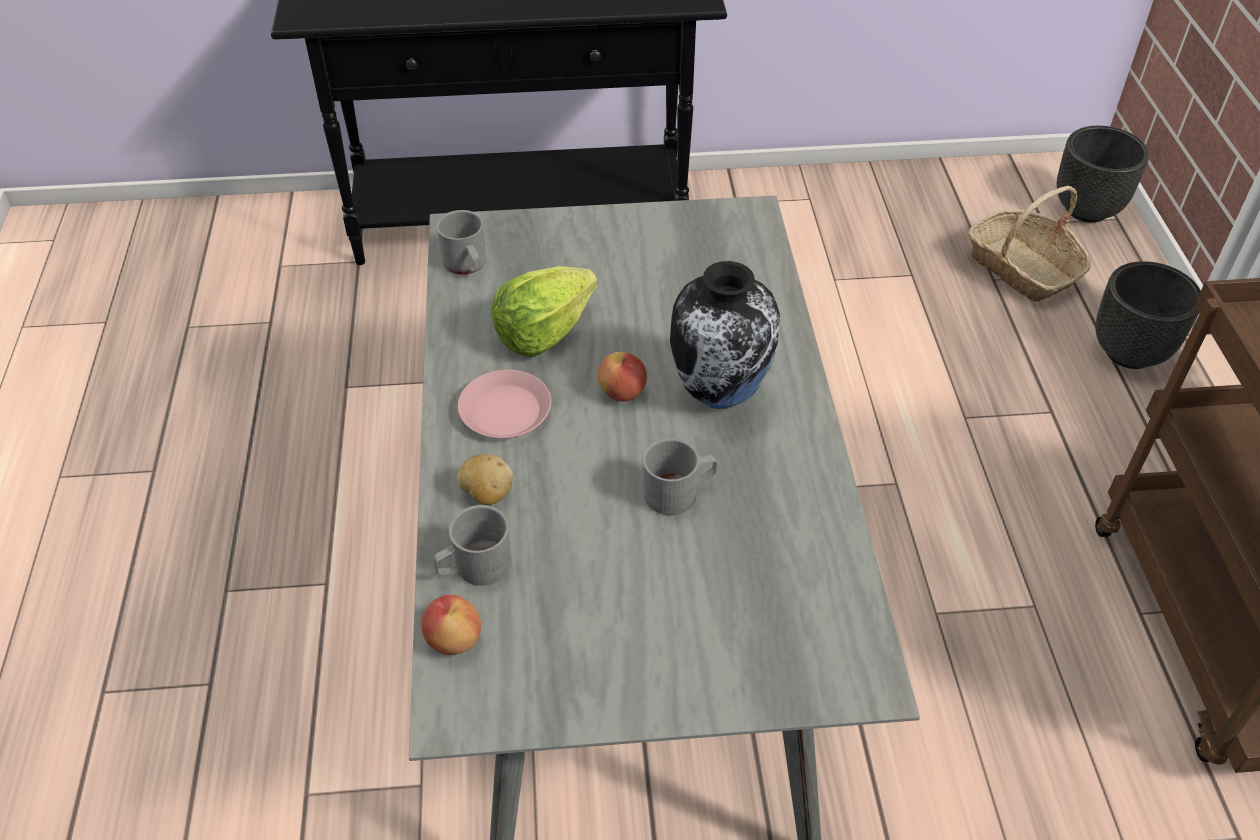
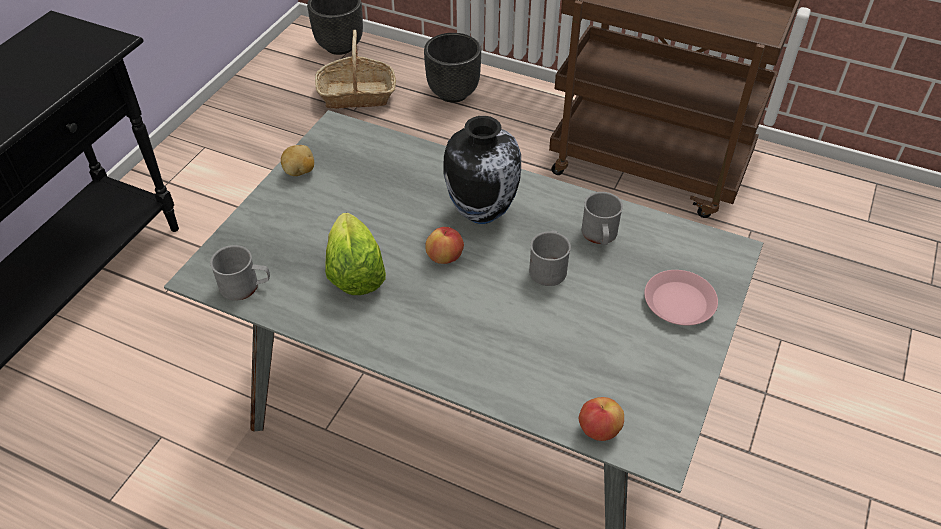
camera: 60 degrees left, 0 degrees up
grey mug [433,505,512,586] -> grey mug moved to [582,192,623,245]
potato [457,454,513,505] -> potato moved to [281,145,314,176]
pink plate [458,370,551,438] -> pink plate moved to [644,270,718,325]

